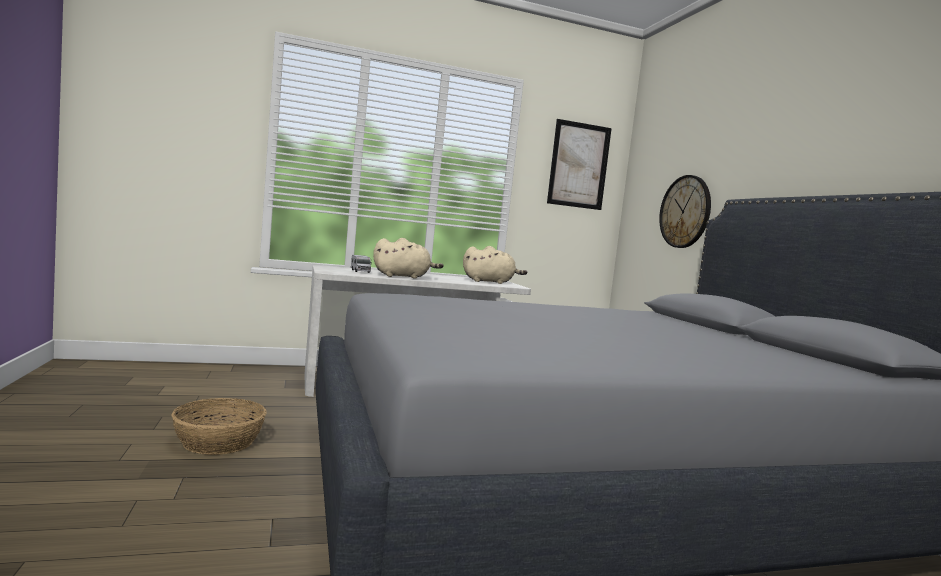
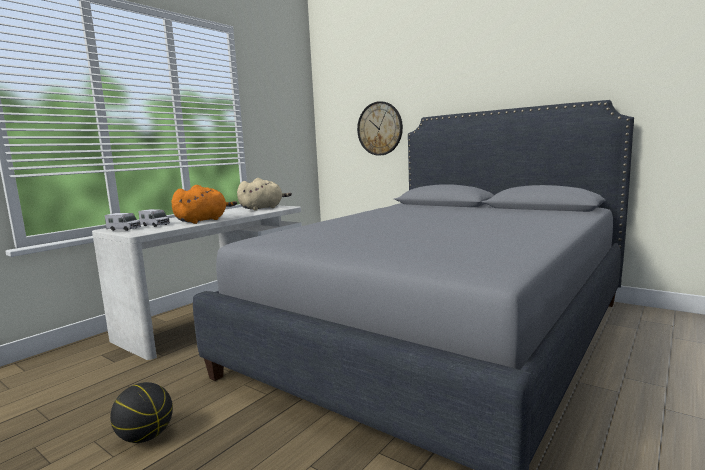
camera: 35 degrees left, 5 degrees up
basket [171,398,267,455] -> basketball [110,382,173,443]
beige plush toy [373,238,444,279] -> orange plush toy [171,185,237,224]
picture [547,119,612,210] -> none
none -> toy truck [105,213,141,231]

